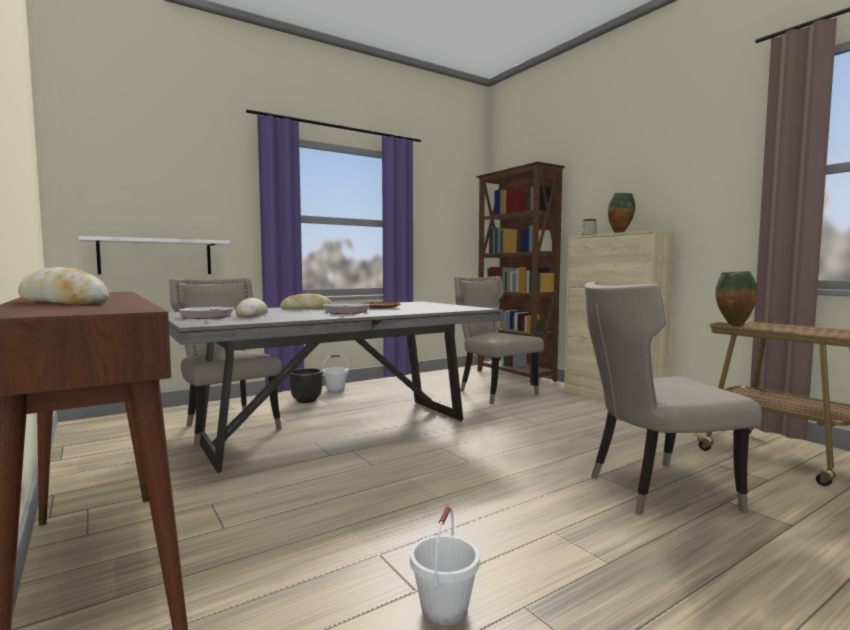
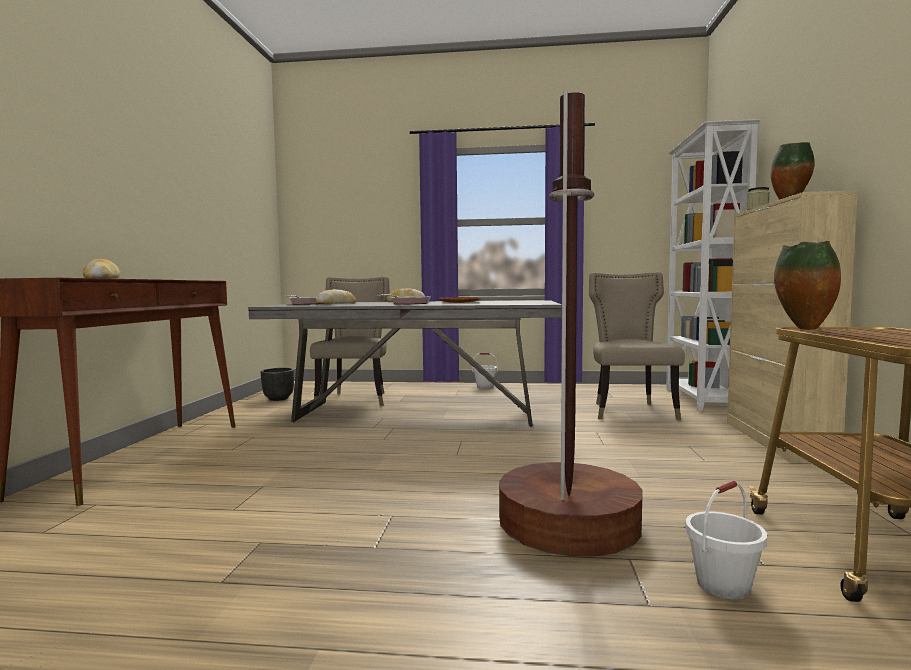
camera: 40 degrees right, 0 degrees up
white shelf [78,236,230,274] -> none
black planter [289,368,323,403] -> black planter moved to [260,368,294,401]
white bucket [410,506,480,625] -> white bucket moved to [685,481,767,599]
brown bookcase [476,161,565,386] -> white bookcase [666,119,760,412]
beige chair [584,281,762,515] -> brown floor lamp [499,90,643,557]

